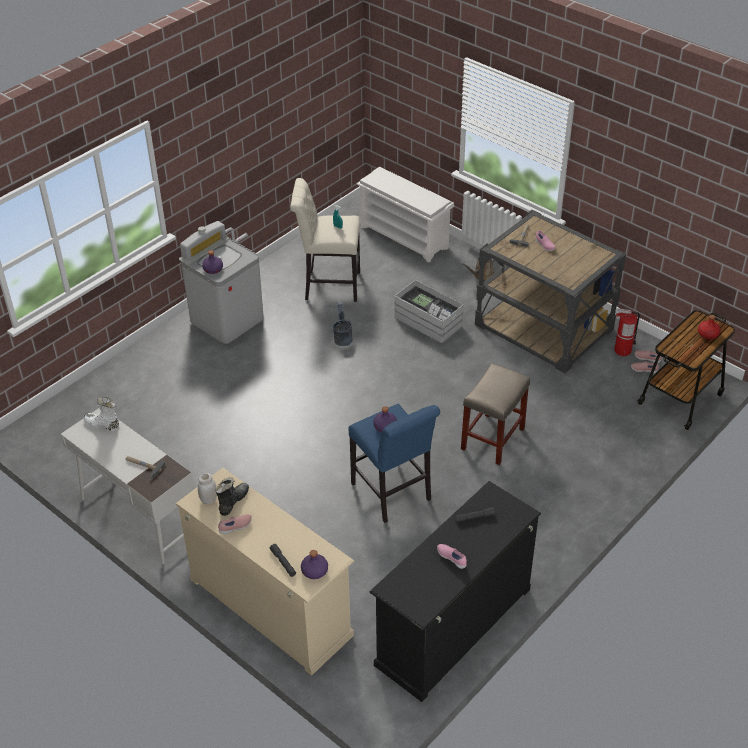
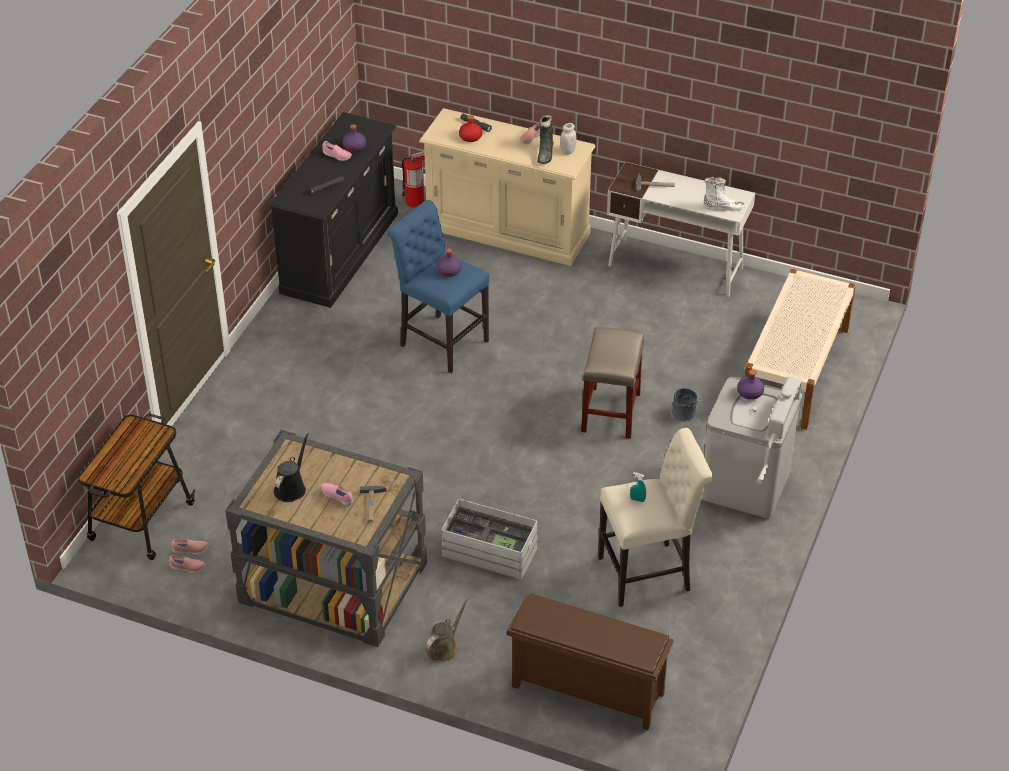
camera: 160 degrees right, 0 degrees up
purple bottle [301,550,328,579] -> purple bottle moved to [342,124,366,152]
grey bucket [333,303,353,346] -> grey bucket moved to [672,388,704,422]
white shoe rack [357,167,454,262] -> brown shoe rack [506,593,674,730]
beige stool [461,363,530,465] -> beige stool moved to [581,327,644,439]
fire extinguisher [614,308,640,356] -> fire extinguisher moved to [402,151,425,207]
red bottle [698,315,721,339] -> red bottle moved to [459,115,482,142]
none -> black watering can [274,433,309,502]
none -> beige bench [744,268,856,430]

